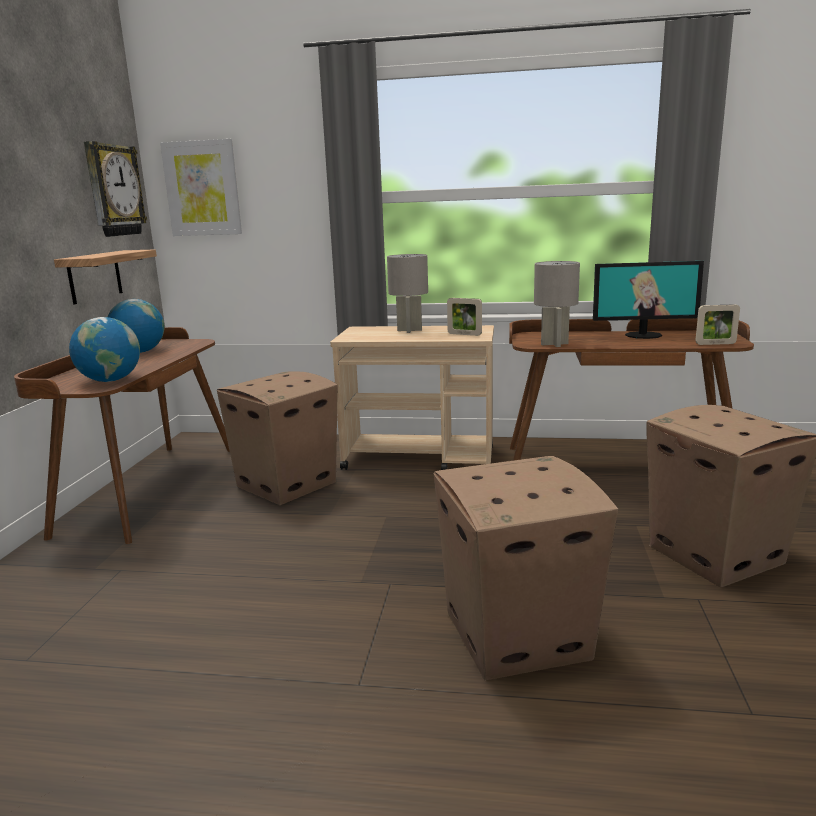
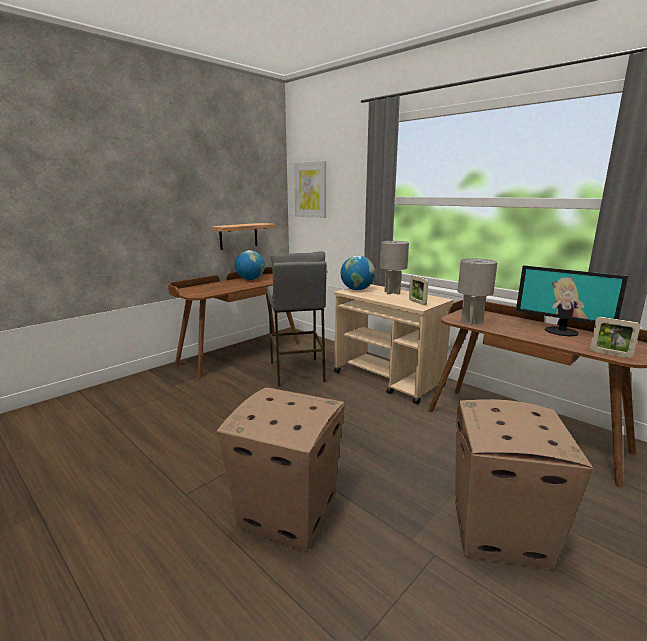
camera: 35 degrees right, 0 degrees up
globe [69,317,140,382] -> globe moved to [341,256,375,290]
wall clock [84,141,147,237] -> none
cardboard box [217,371,338,505] -> grey stool [267,251,327,387]

